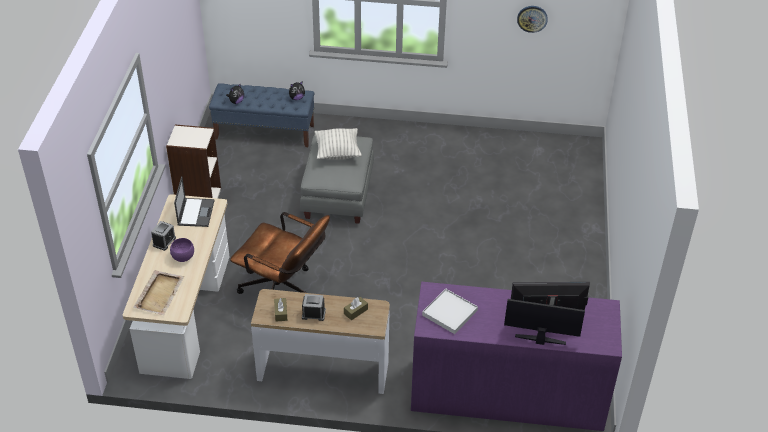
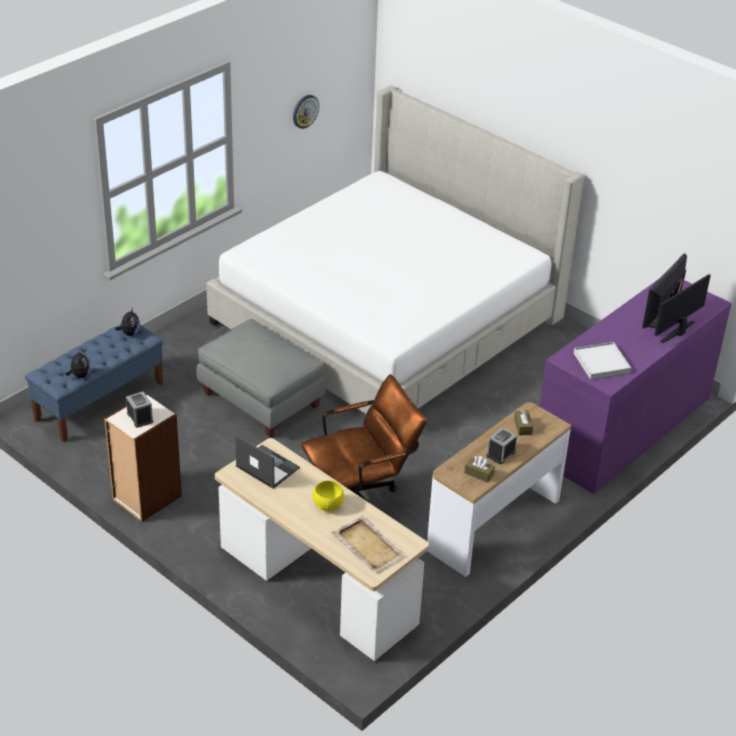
camera: 55 degrees left, 5 degrees down
alarm clock [151,221,176,251] -> alarm clock moved to [126,391,153,428]
purple bowl [170,238,194,262] -> yellow bowl [312,480,344,511]
pillow [315,128,362,160] -> none
none -> bed [206,85,584,414]

